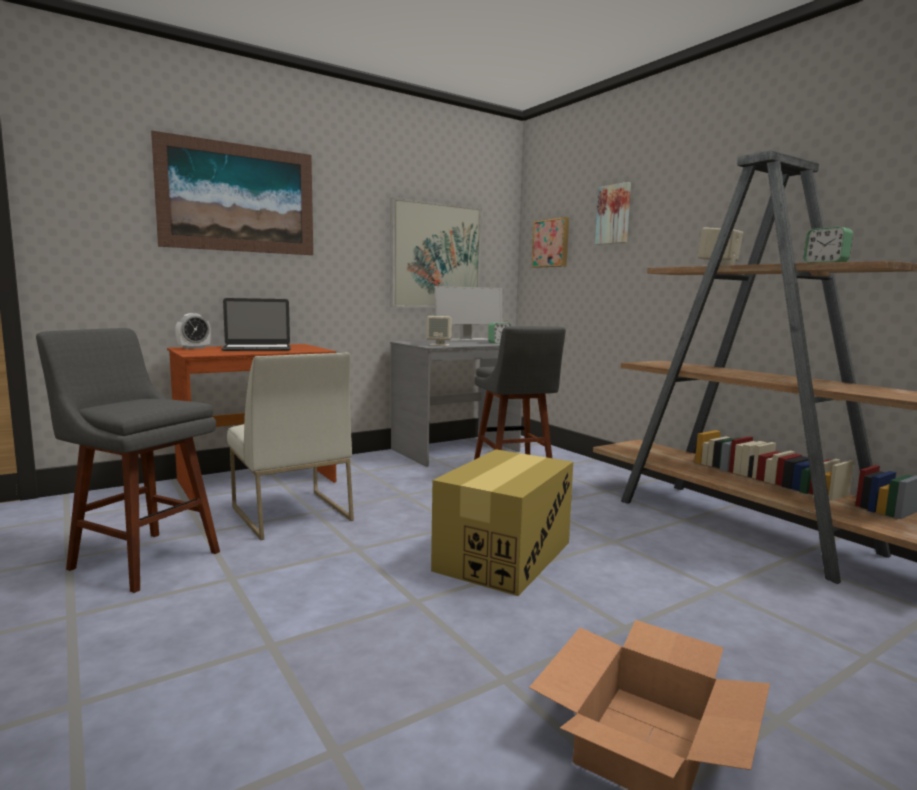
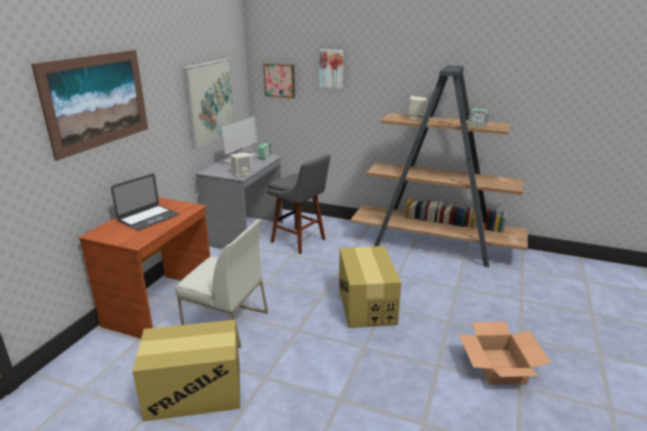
camera: 35 degrees left, 15 degrees up
grey stool [36,328,220,593] -> cardboard box [132,320,240,421]
alarm clock [175,313,211,349] -> none

